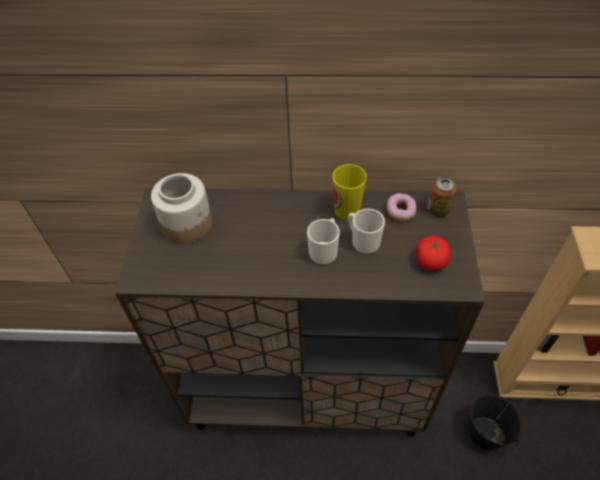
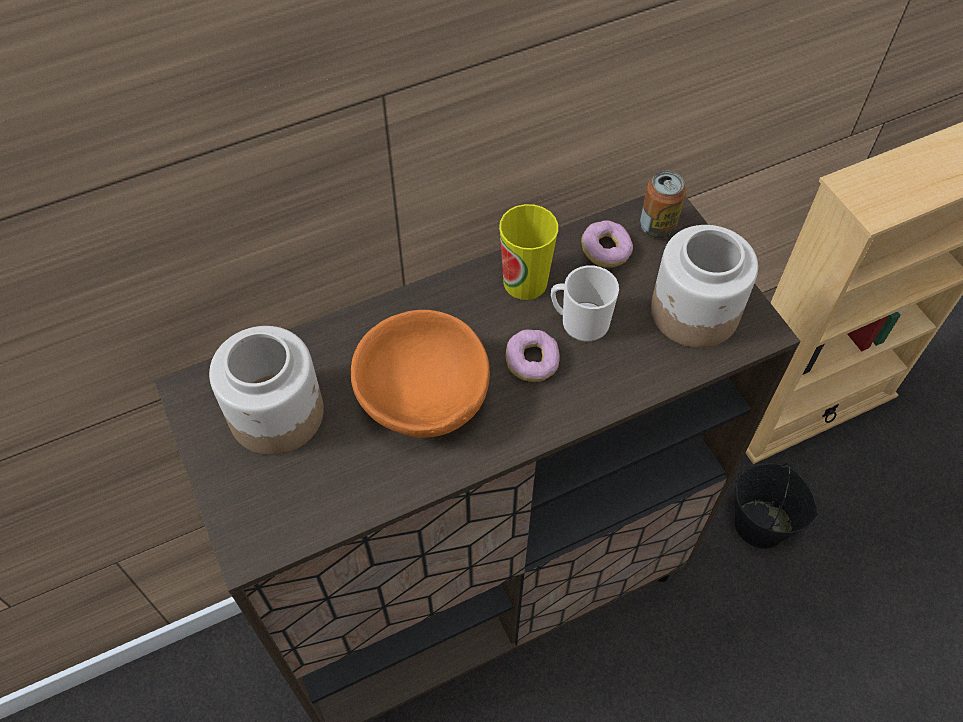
camera: 30 degrees left, 5 degrees up
mug [307,218,340,265] -> donut [505,329,560,382]
tomato [416,236,451,270] -> jar [651,225,758,348]
none -> orange bowl [351,310,490,438]

